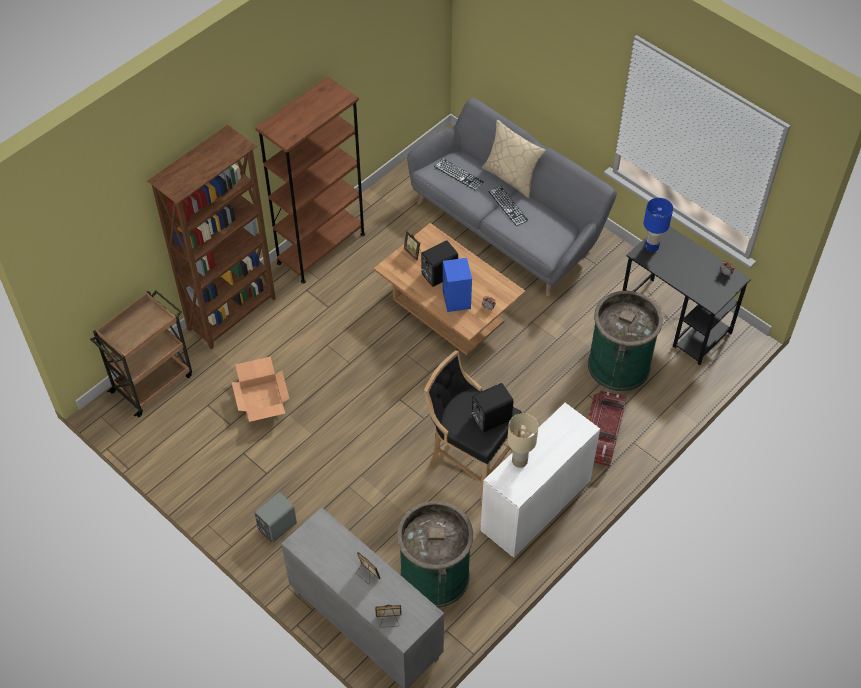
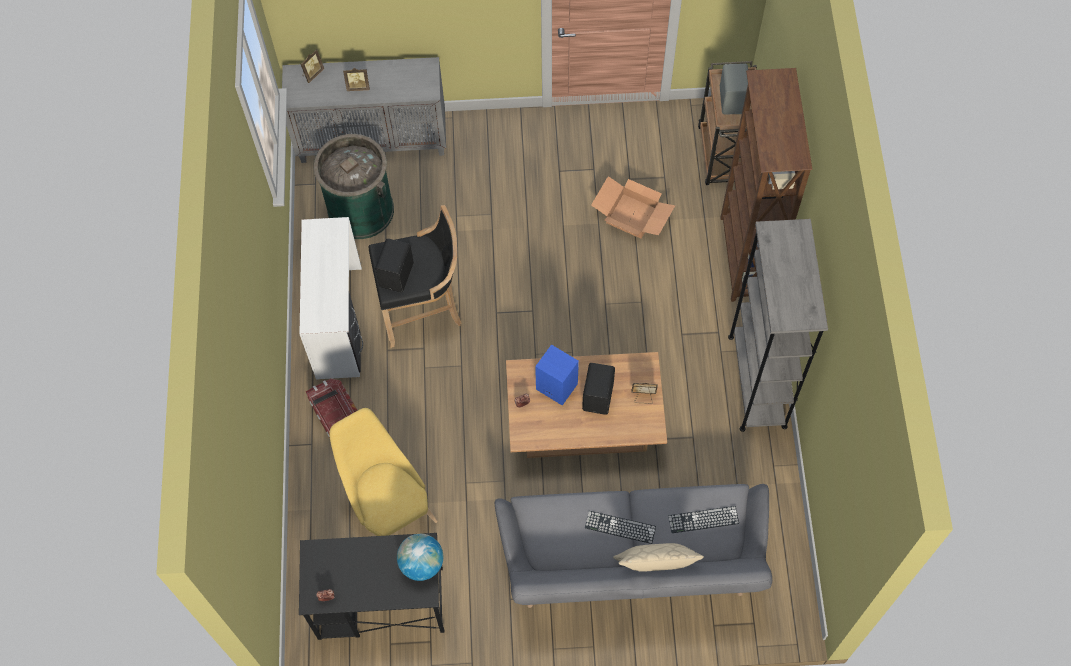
camera: 135 degrees right, 10 degrees up
grey speaker [254,492,297,543] -> grey speaker moved to [720,64,748,114]
brown bookcase [256,77,365,284] -> grey bookcase [728,219,828,432]
beige table lamp [507,413,538,468] -> none
green trash can [588,291,663,391] -> yellow chair [329,408,438,536]
blue table lamp [644,198,673,252] -> globe [397,534,443,581]

